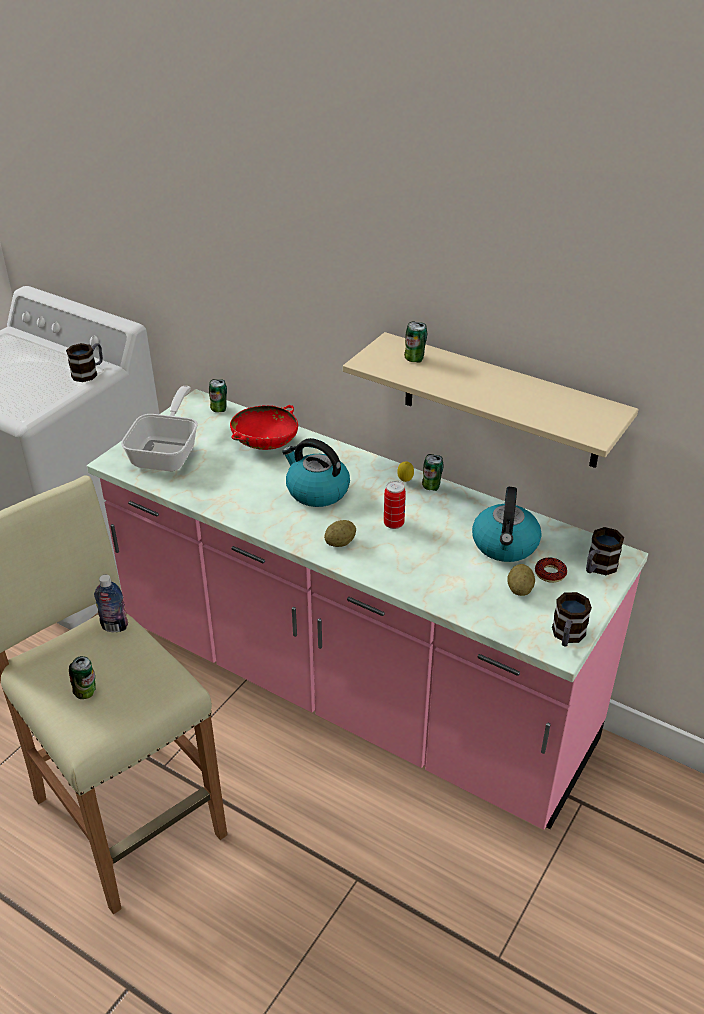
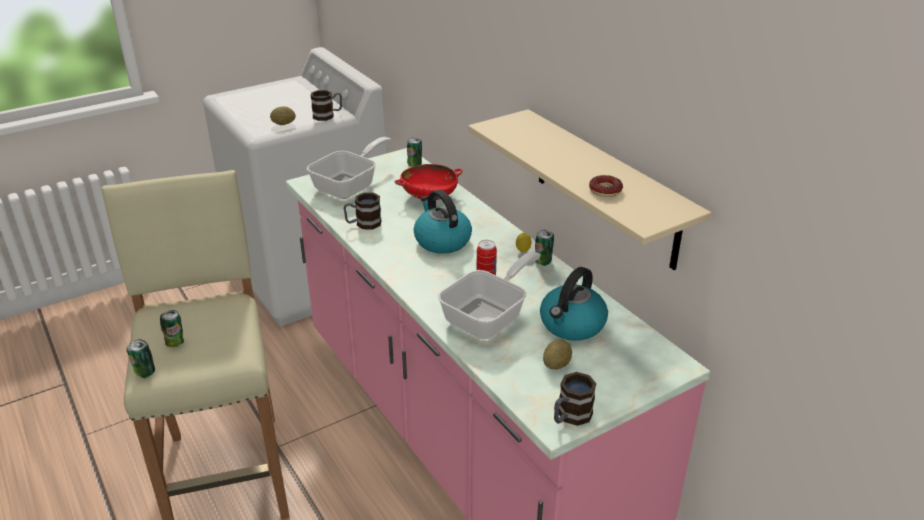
camera: 25 degrees right, 5 degrees down
bottle [94,575,128,632] -> none
potato [324,520,356,547] -> potato moved to [270,107,296,125]
can [404,321,427,363] -> can moved to [127,339,155,378]
donut [535,558,567,583] -> donut moved to [589,175,623,197]
mug [586,527,624,575] -> mug moved to [344,192,382,229]
none -> frying pan [438,251,541,339]

